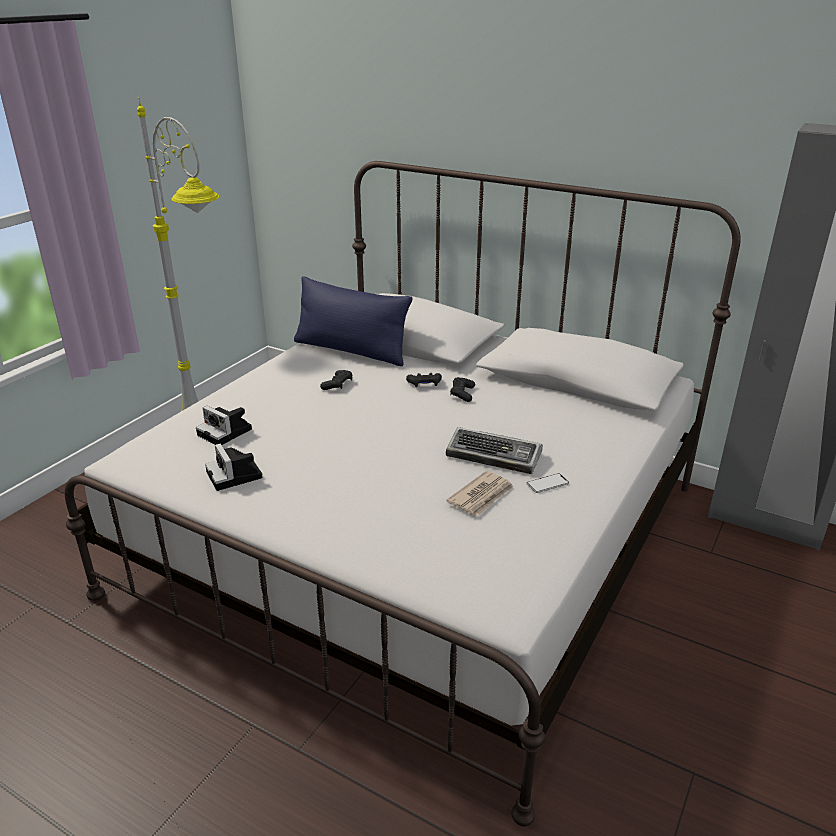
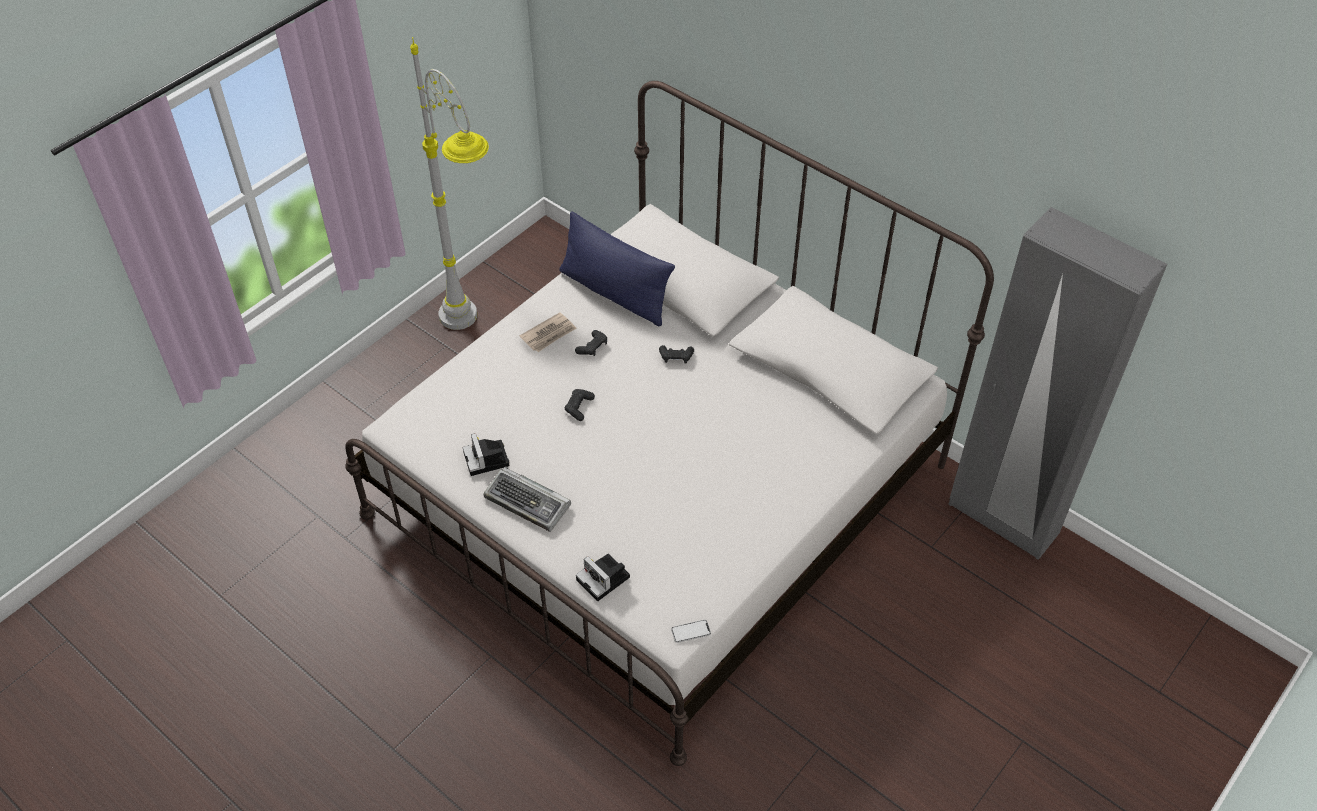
camera: 10 degrees right, 20 degrees up
camera [196,406,252,445] -> camera moved to [576,554,630,601]
keyboard [446,427,543,474] -> keyboard moved to [483,466,571,532]
newspaper [446,471,513,516] -> newspaper moved to [520,312,577,352]
black game controller [450,377,475,402] -> black game controller moved to [565,389,595,421]
phone [526,473,569,493] -> phone moved to [671,620,711,643]

